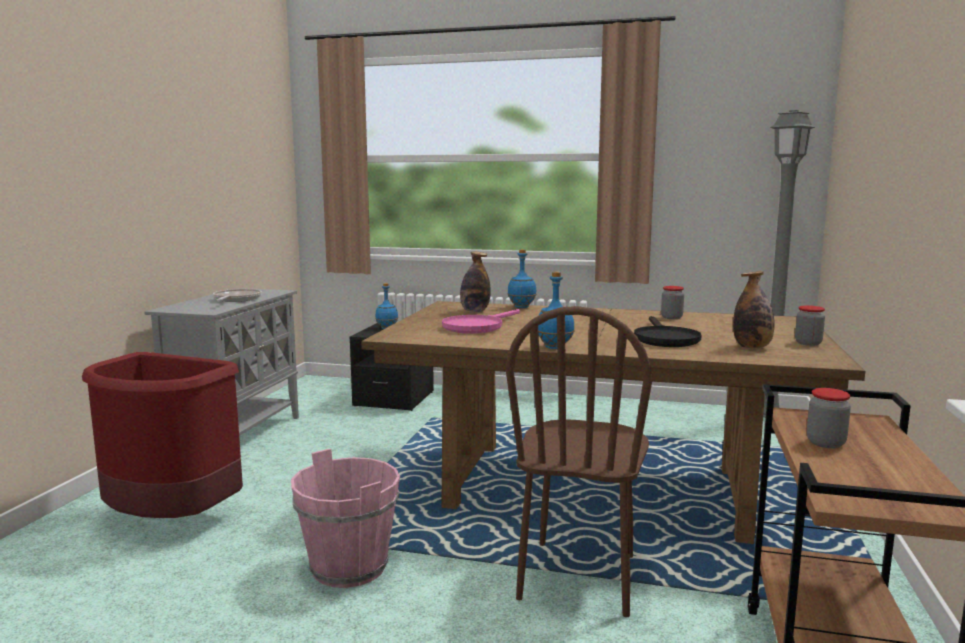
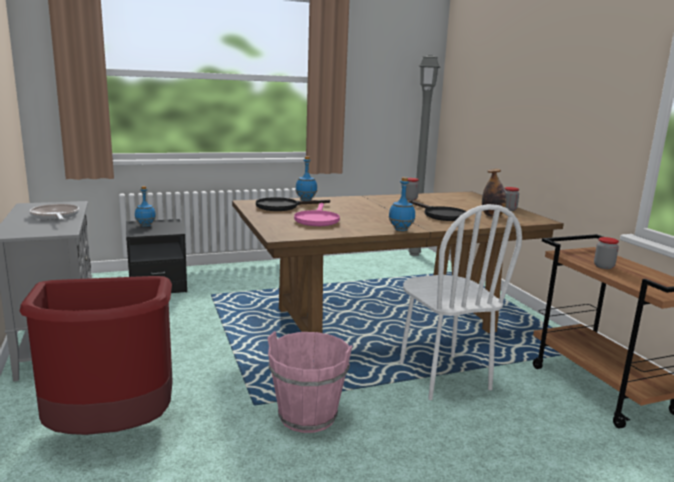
camera: 35 degrees left, 5 degrees up
bottle [460,252,491,312] -> black frying pan [256,197,330,211]
brown chair [506,306,652,617] -> white chair [400,204,522,400]

